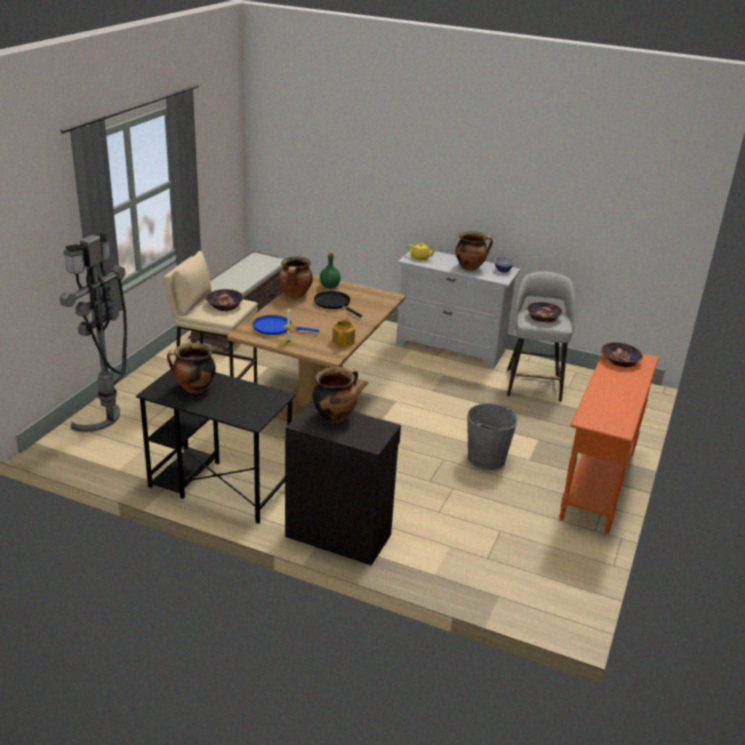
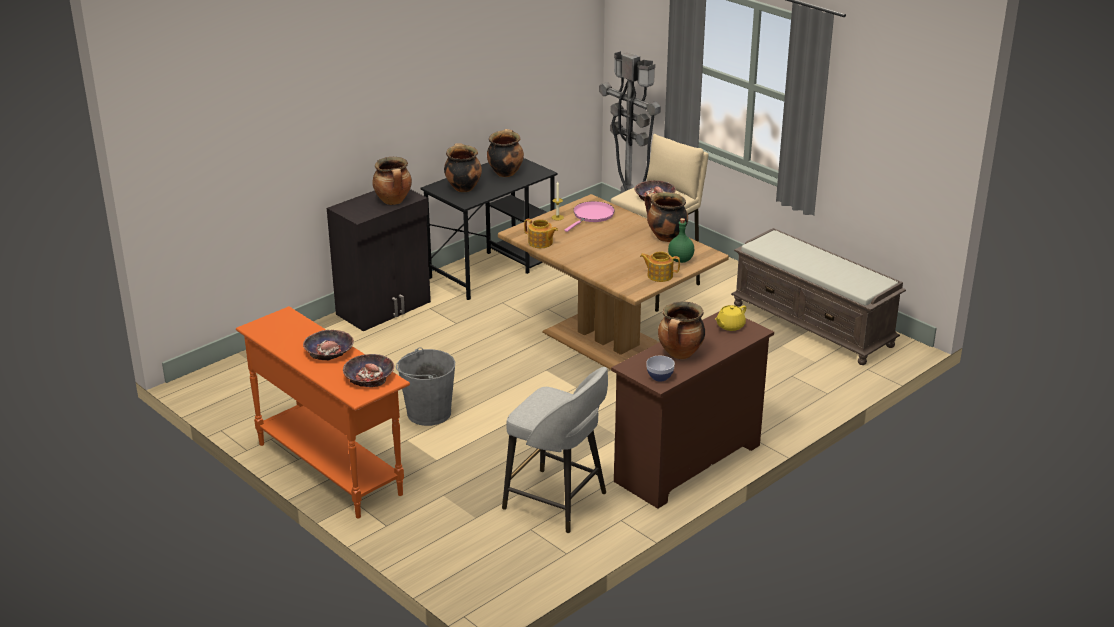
camera: 115 degrees right, 0 degrees up
blue frying pan [253,315,319,335] -> pink frying pan [564,201,615,232]
black frying pan [314,291,362,317] -> none
white dresser [396,249,521,369] -> brown dresser [611,311,774,509]
bowl [527,302,563,323] -> bowl moved to [303,330,354,361]
none -> cooking pot [444,144,482,192]
none -> teapot [640,252,680,282]

